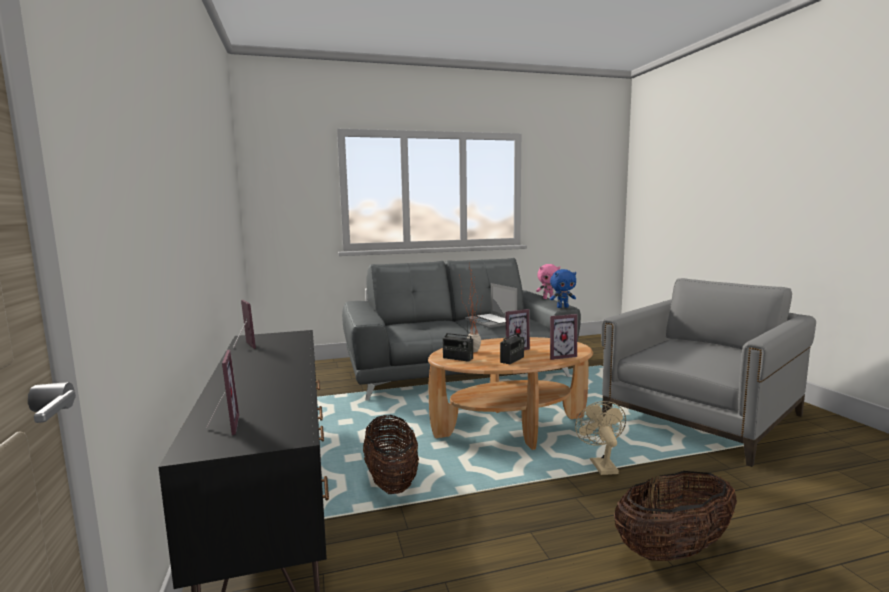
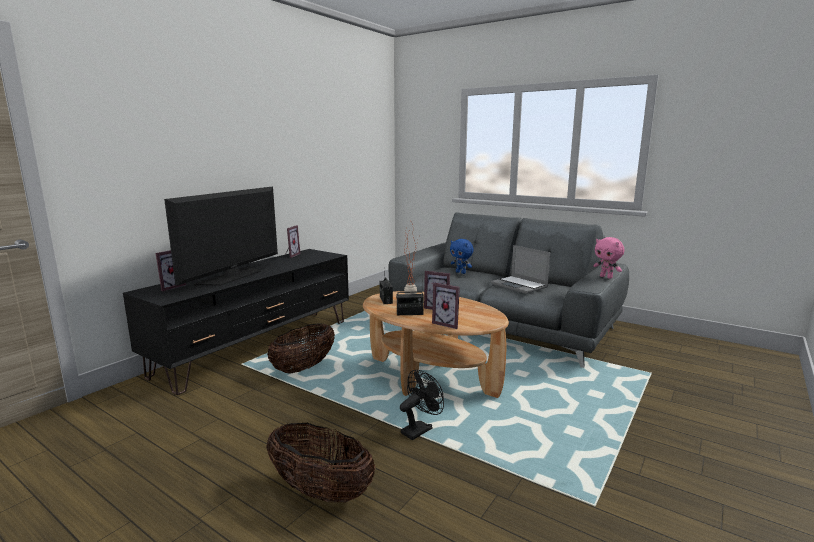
camera: 50 degrees right, 5 degrees up
laptop [465,283,517,328] -> laptop turned 60 degrees counterclockwise [491,245,551,294]
blue plush toy [550,269,576,308] -> blue plush toy moved to [450,239,474,274]
beige fan [575,401,626,475] -> black fan [400,370,444,440]
grey armchair [601,278,816,467] -> none
none -> television [164,187,278,286]

